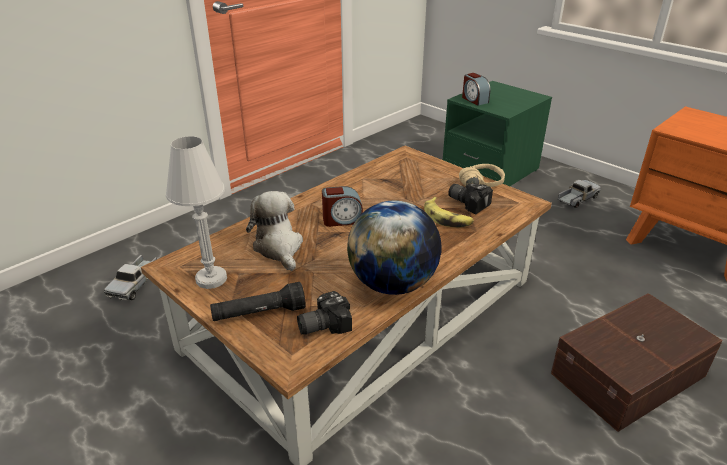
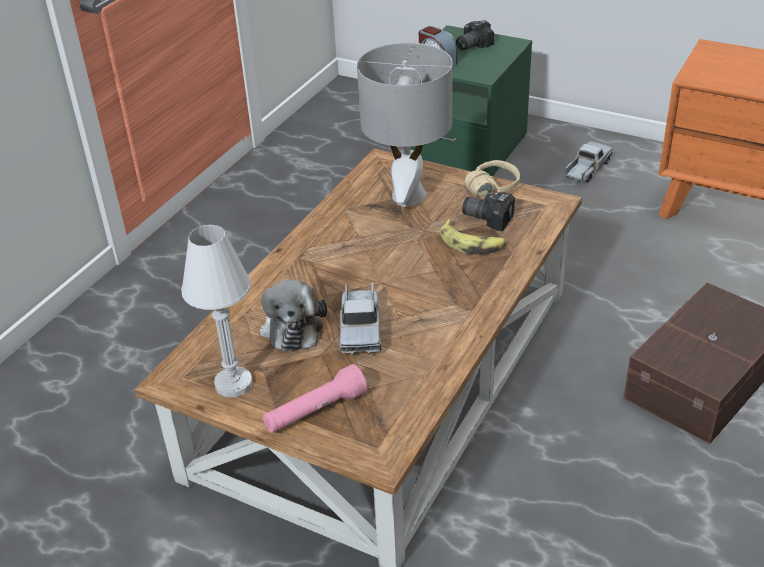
camera: 15 degrees left, 5 degrees up
toy truck [104,255,157,300] -> toy truck moved to [340,282,381,355]
black flashlight [210,282,306,321] -> pink flashlight [263,364,367,433]
plush toy [246,191,303,271] -> plush toy turned 150 degrees counterclockwise [260,279,327,352]
camera [297,291,352,335] -> camera moved to [456,20,494,50]
alarm clock [322,186,363,227] -> none
globe [347,200,442,295] -> none
none -> grey table lamp [357,43,453,207]

